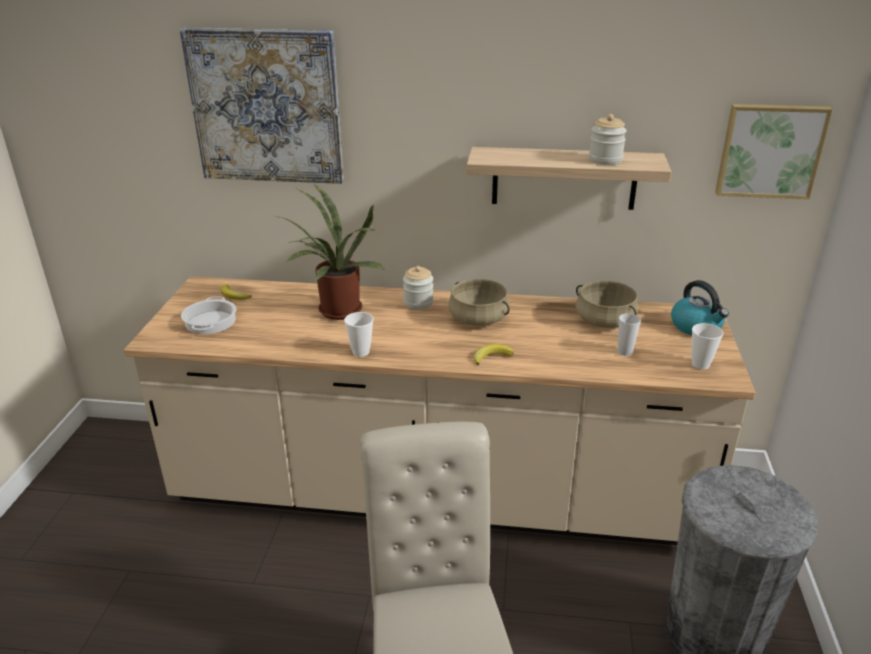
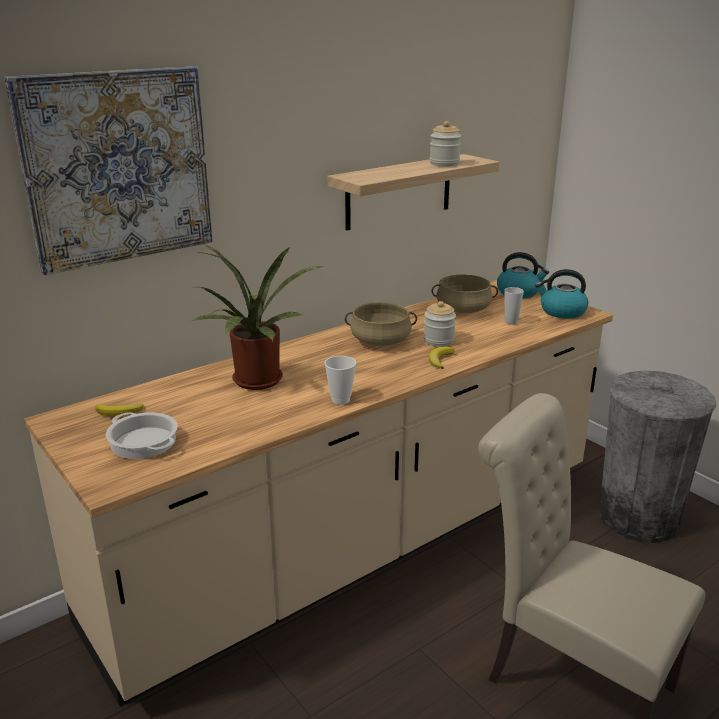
camera: 45 degrees left, 5 degrees down
jar [403,266,434,309] -> jar moved to [424,301,456,347]
cup [691,323,723,369] -> kettle [535,269,589,319]
picture [715,104,833,199] -> none

